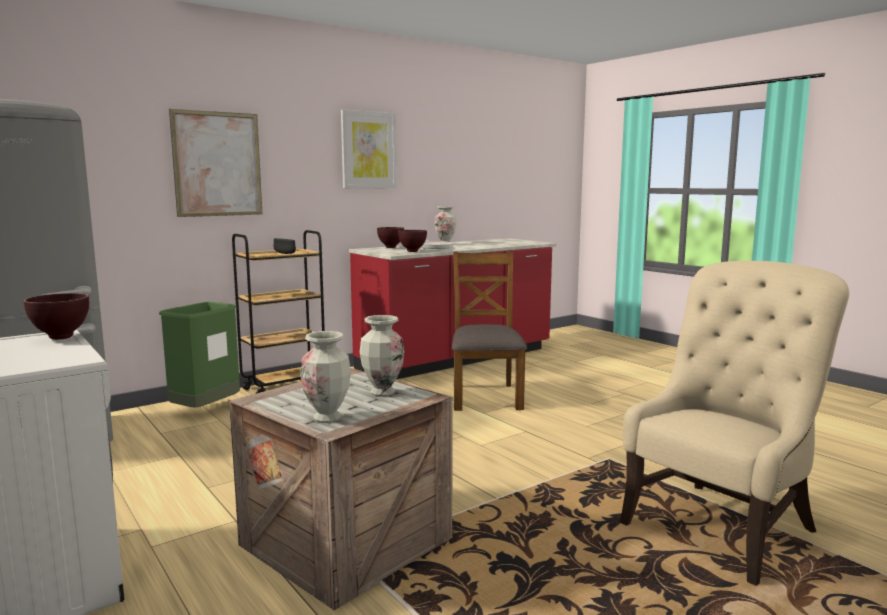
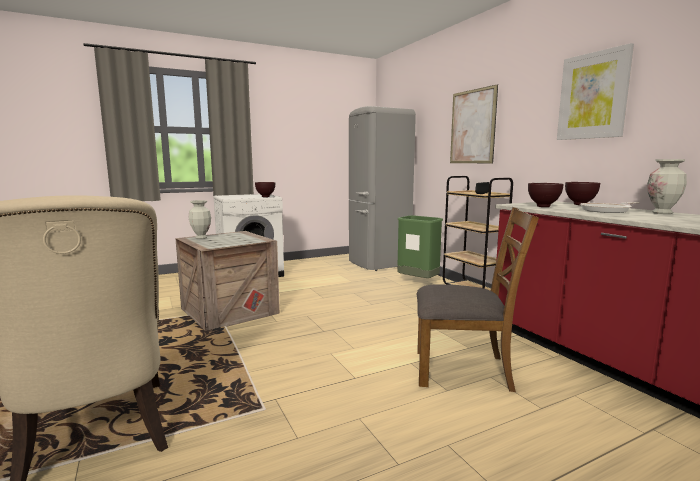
camera: 100 degrees right, 0 degrees up
vase [360,315,405,397] -> none

